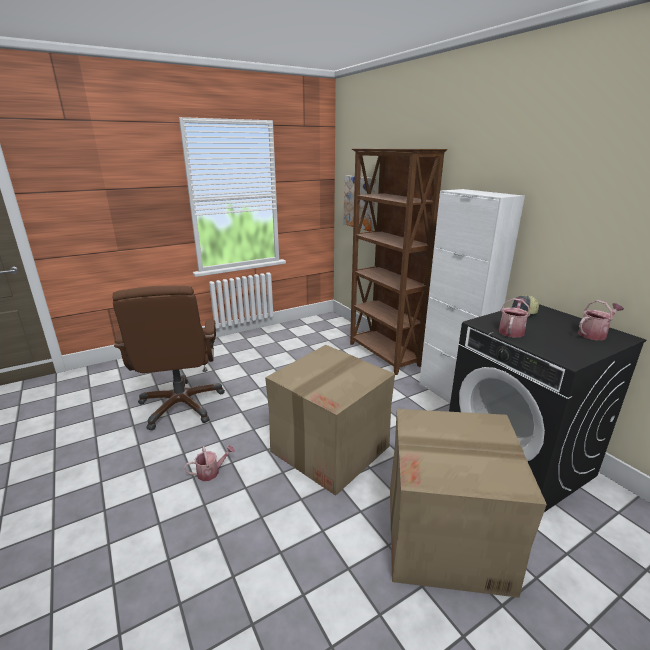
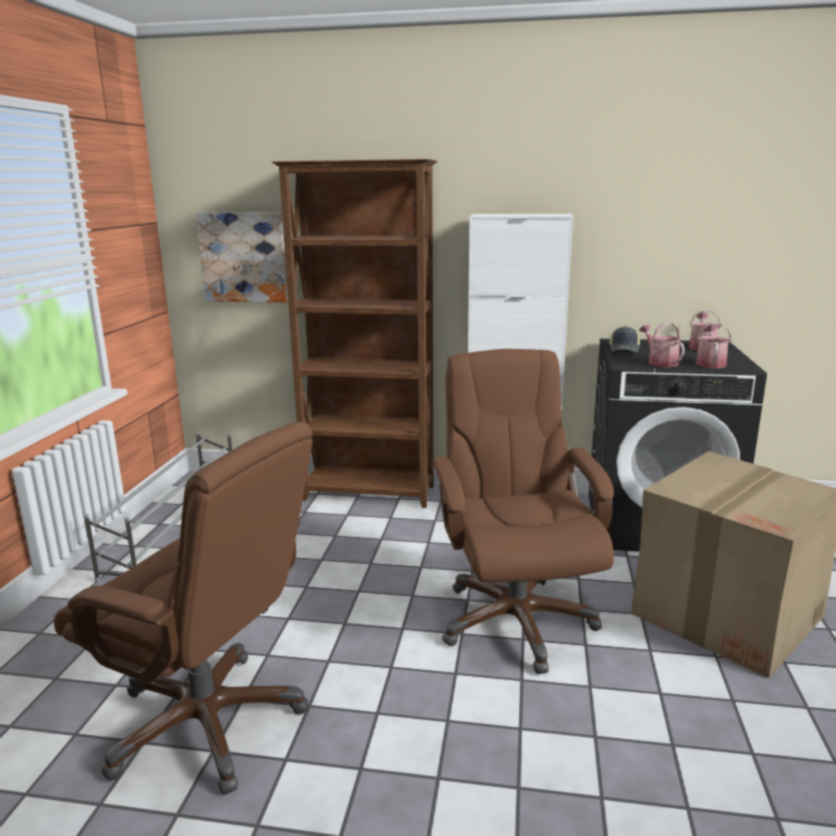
camera: 50 degrees left, 5 degrees down
watering can [184,445,235,481] -> watering can moved to [695,323,731,368]
cardboard box [265,345,395,496] -> brown office chair [432,349,614,674]
none -> grey shoe rack [84,432,232,582]

